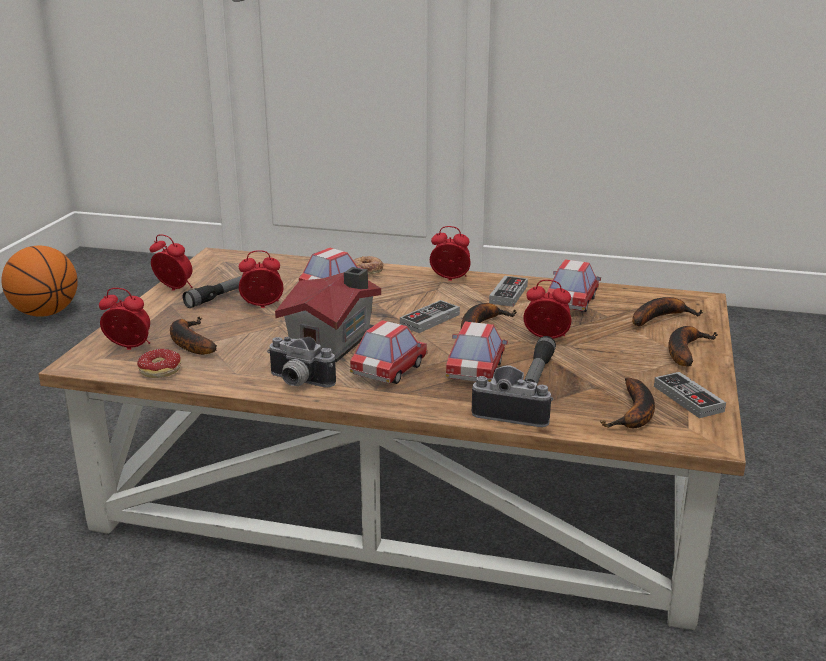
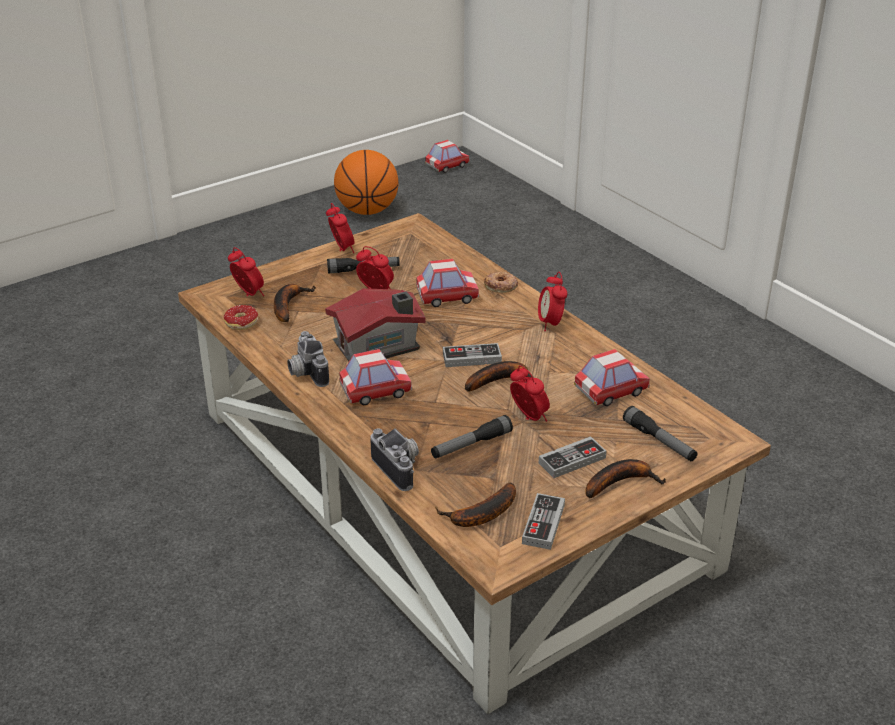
camera: 40 degrees right, 10 degrees up
alarm clock [430,226,471,281] -> alarm clock turned 150 degrees counterclockwise [538,272,568,331]
toy car [446,322,508,382] -> toy car moved to [425,140,470,173]
game controller [489,276,528,307] -> game controller moved to [539,436,607,478]
banana [632,297,703,327] -> flashlight [623,406,698,461]

